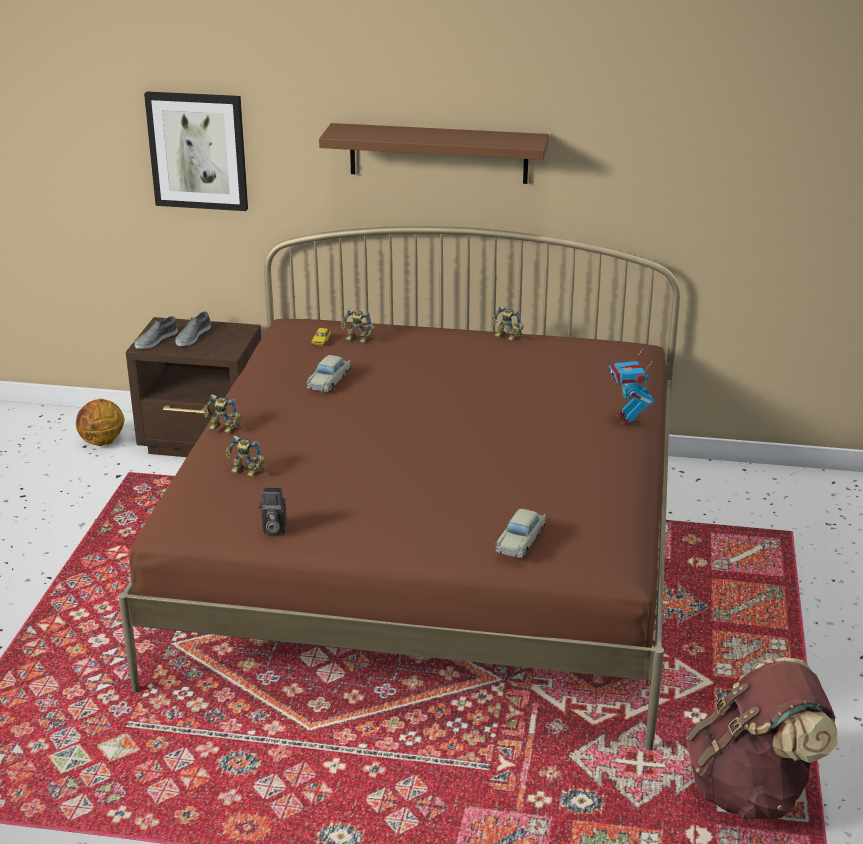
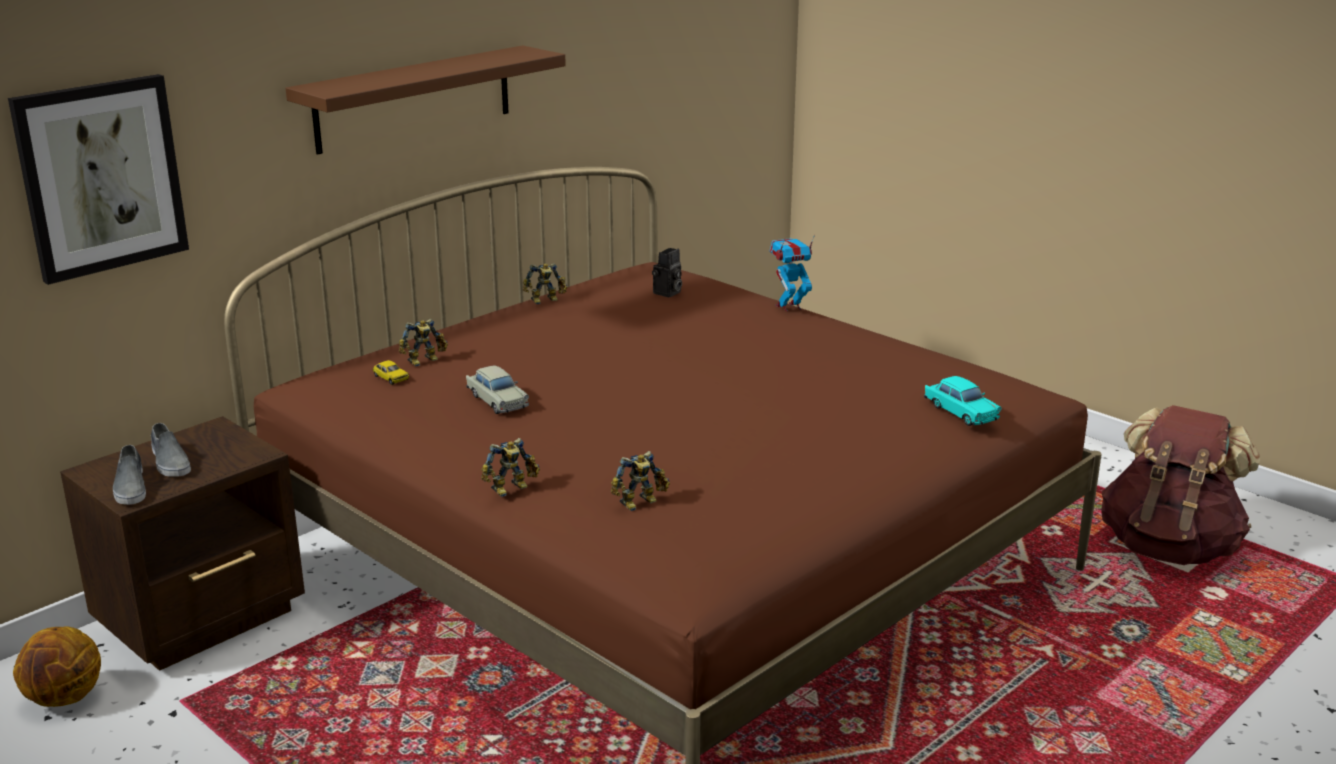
camera: 55 degrees left, 5 degrees down
camera [259,488,287,535] -> camera moved to [652,248,682,297]
beige toy car [495,509,546,558] -> turquoise toy car [924,376,1002,426]
toy robot [609,349,654,425] -> toy robot turned 135 degrees clockwise [769,235,815,312]

